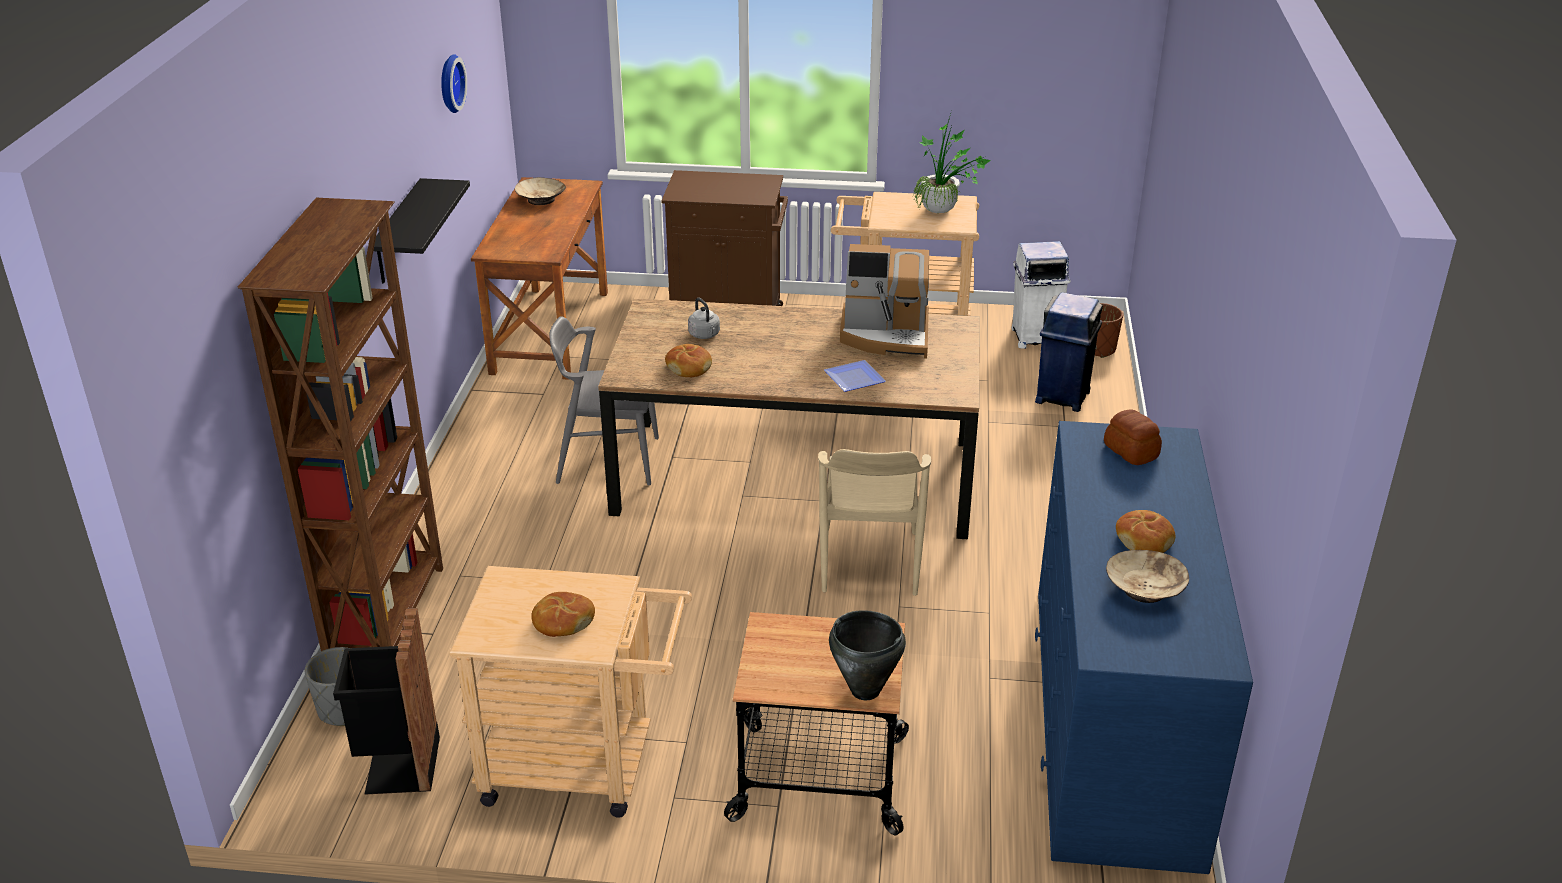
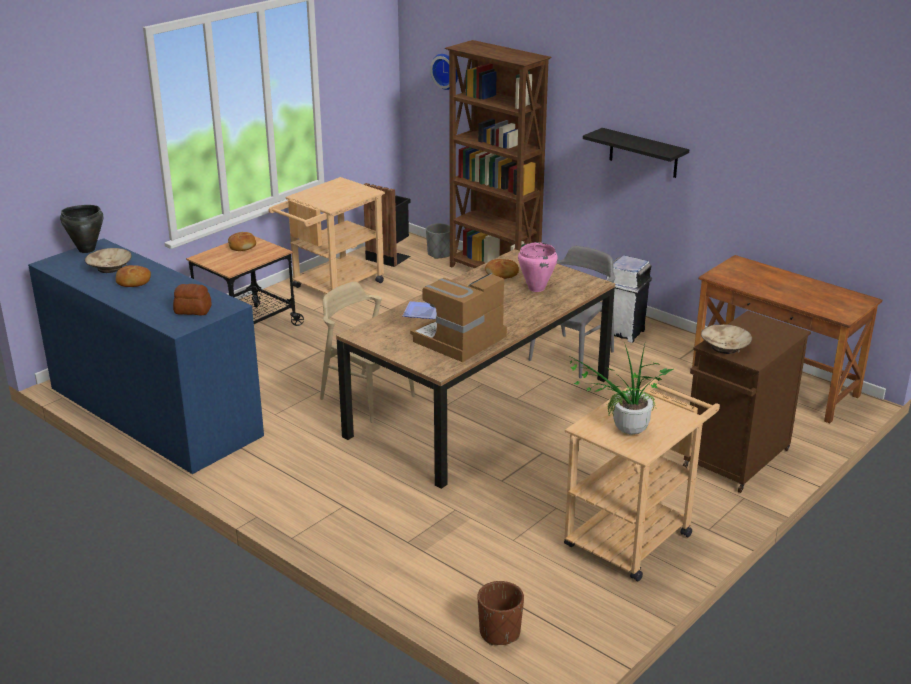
camera: 125 degrees right, 5 degrees down
wall clock [441,54,467,113] -> wall clock moved to [430,54,458,90]
beige bowl [515,177,566,205] -> beige bowl moved to [701,324,752,354]
bread [531,592,595,637] -> bread moved to [228,232,256,251]
grey kettle [688,297,720,339] -> pink cooking pot [518,242,558,292]
black cooking pot [829,610,906,700] -> black cooking pot moved to [60,205,103,253]
white trash can [1012,241,1070,349] -> white trash can moved to [606,255,652,343]
blue trash can [1035,292,1103,412] -> none

